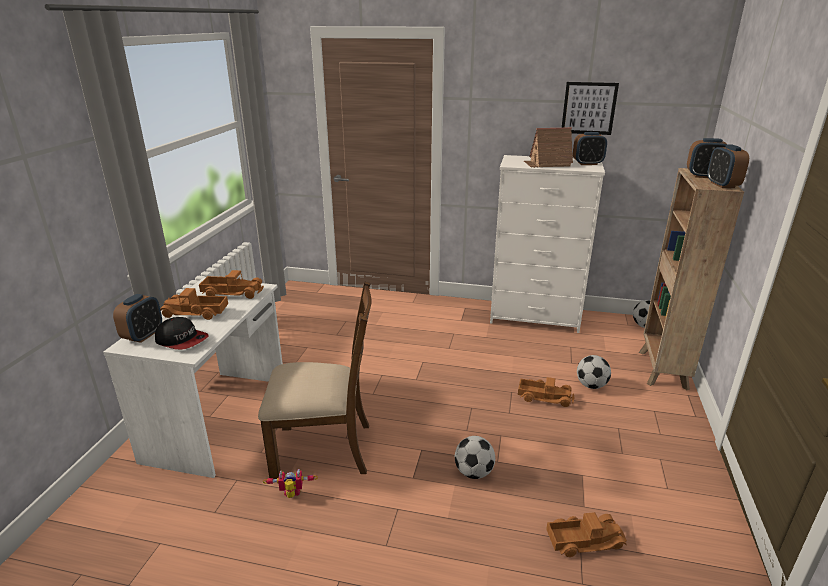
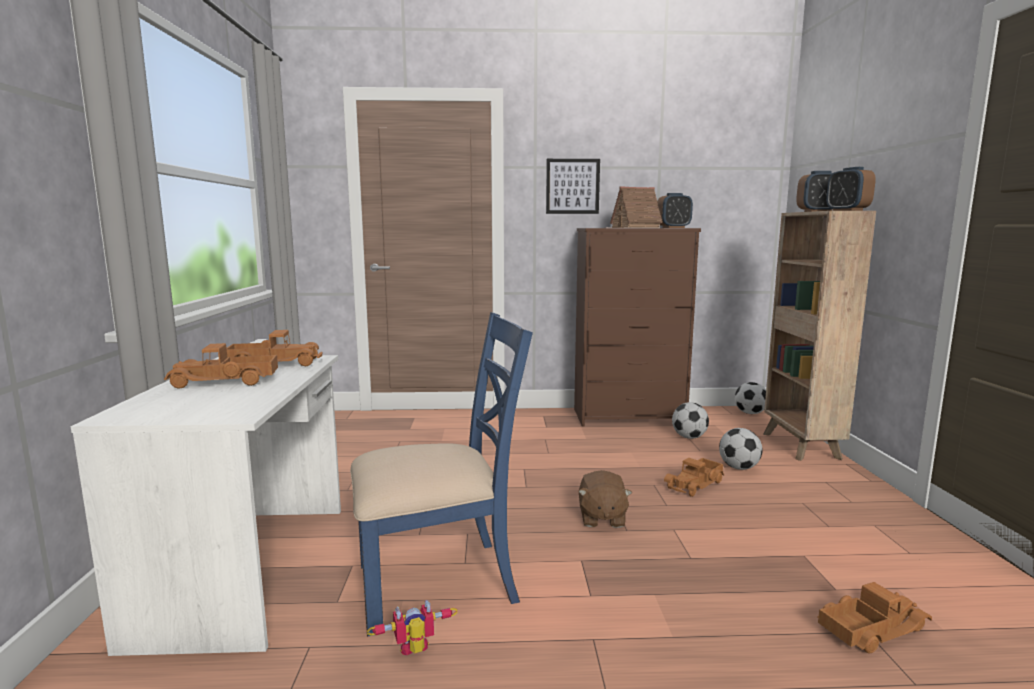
camera: 15 degrees left, 15 degrees down
alarm clock [113,294,162,343] -> none
cap [155,317,209,350] -> none
brown chair [258,281,372,479] -> blue chair [350,312,533,636]
football [455,436,495,479] -> football moved to [672,402,709,439]
white dresser [490,155,605,333] -> brown dresser [574,228,701,427]
toy truck [518,377,575,407] -> toy truck turned 135 degrees clockwise [664,458,724,497]
picture [561,82,619,135] -> picture moved to [546,159,600,214]
none -> brown plush toy [578,470,632,528]

